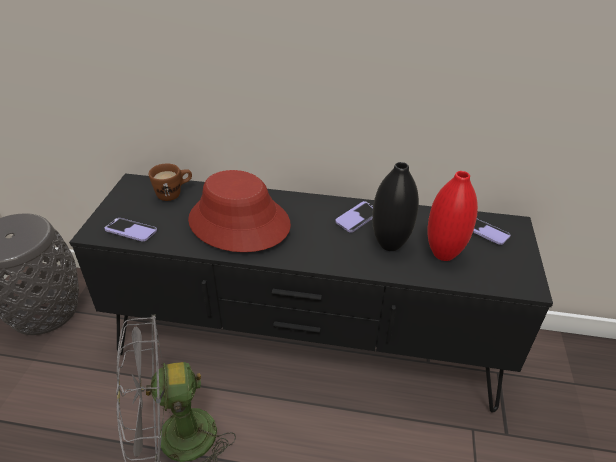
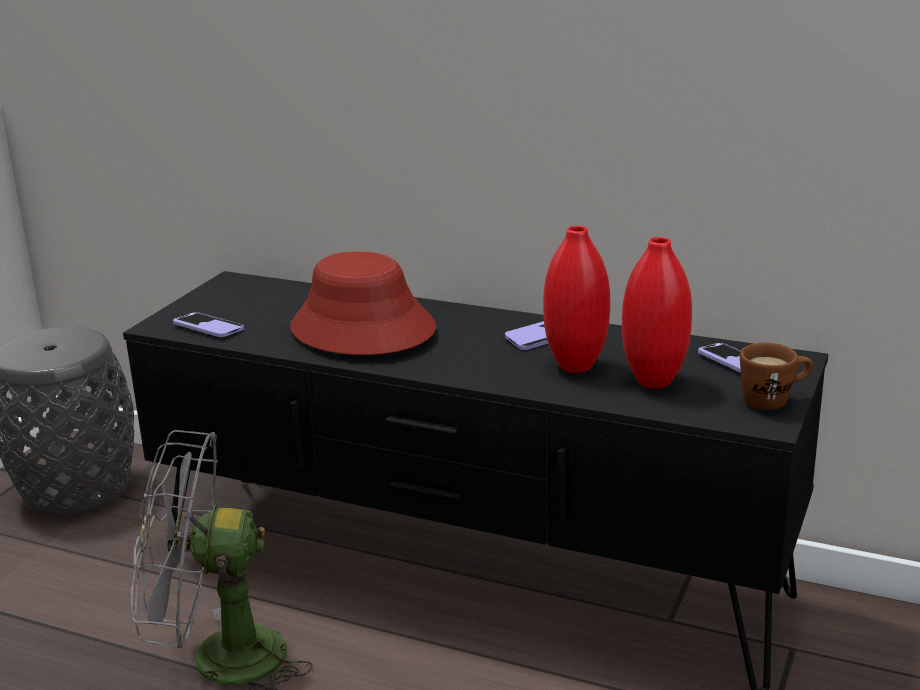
camera: 15 degrees right, 15 degrees down
brown mug [149,163,192,201] -> brown mug moved to [740,343,813,410]
black vase [372,162,419,251] -> red vase [543,225,610,373]

